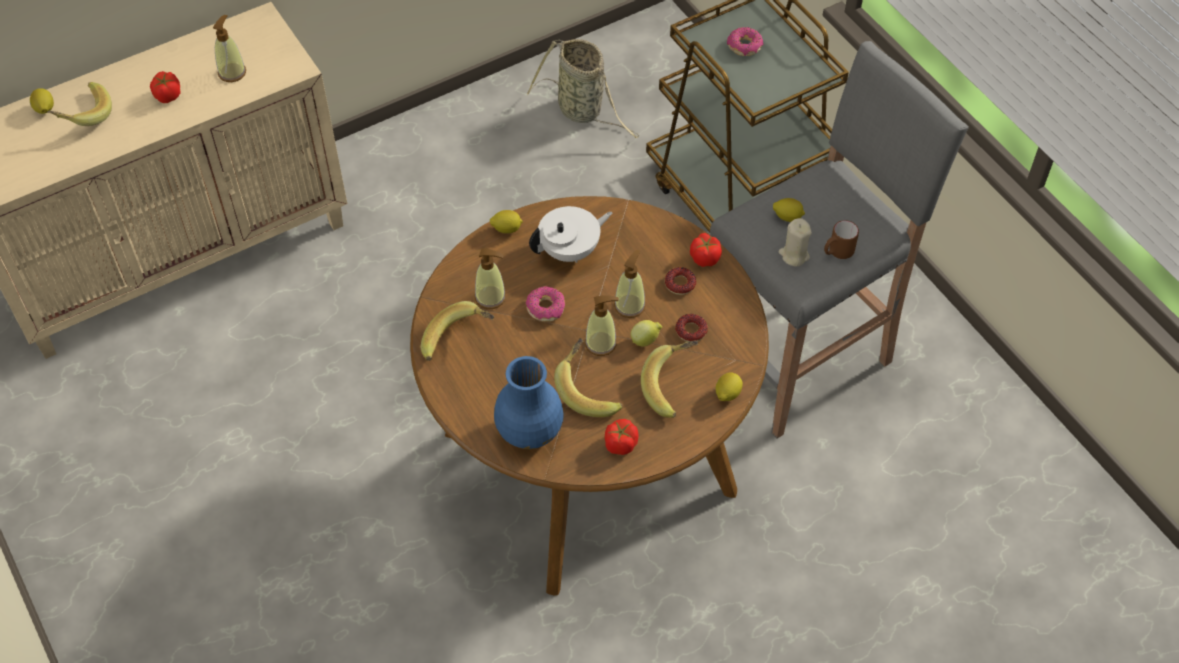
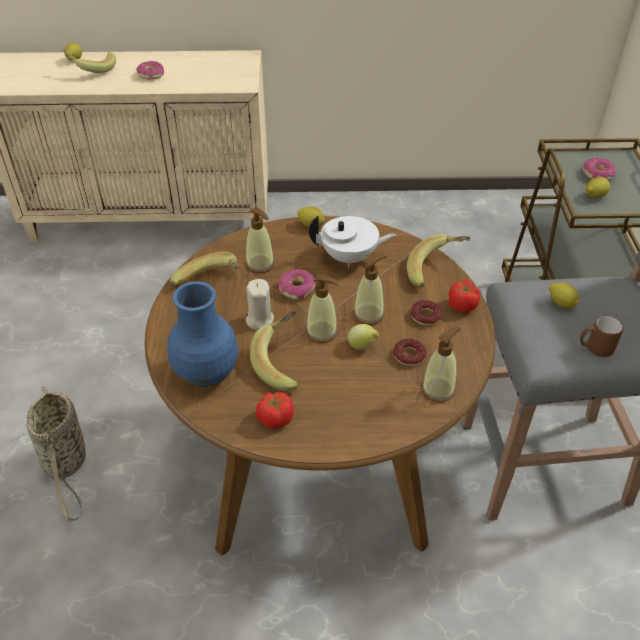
camera: 30 degrees right, 10 degrees down
tomato [150,71,181,103] -> donut [136,61,164,79]
soap dispenser [213,15,246,82] -> soap dispenser moved to [421,327,461,402]
basket [527,39,639,138] -> basket moved to [25,386,86,522]
banana [641,340,698,418] -> banana moved to [407,234,470,287]
lemon [716,372,743,401] -> lemon moved to [586,177,610,198]
beige candle [779,218,812,267] -> beige candle moved to [246,279,274,330]

